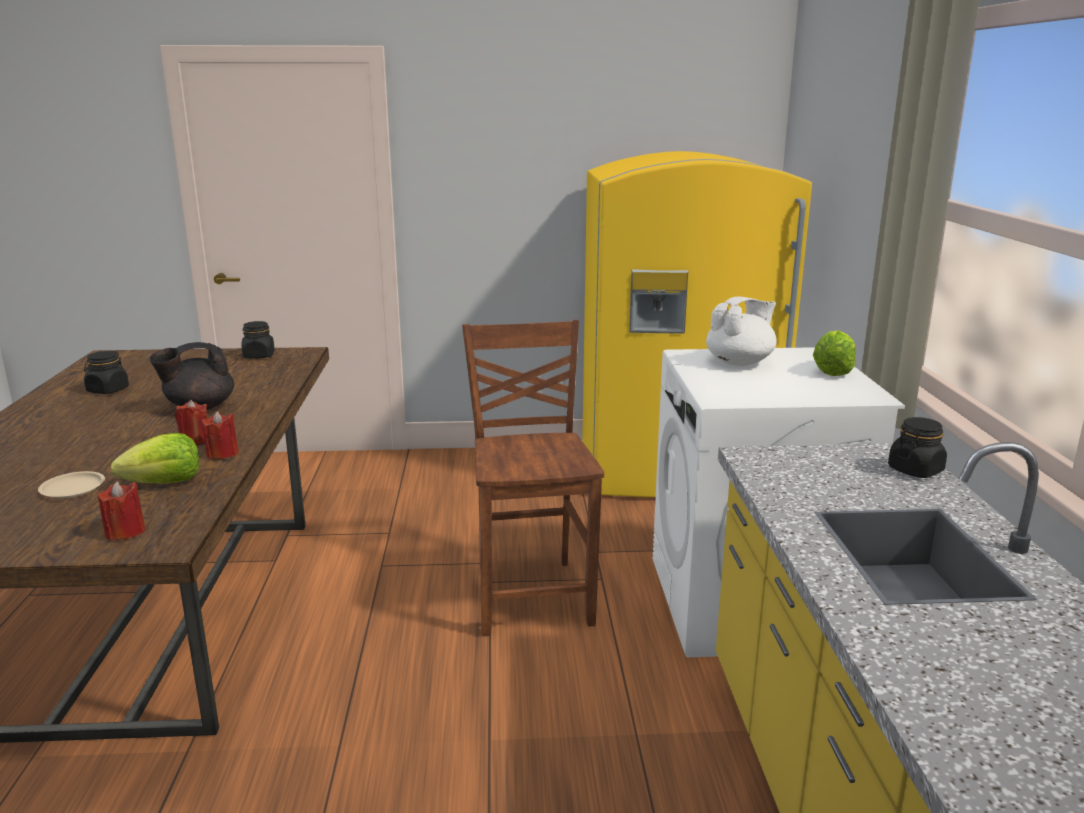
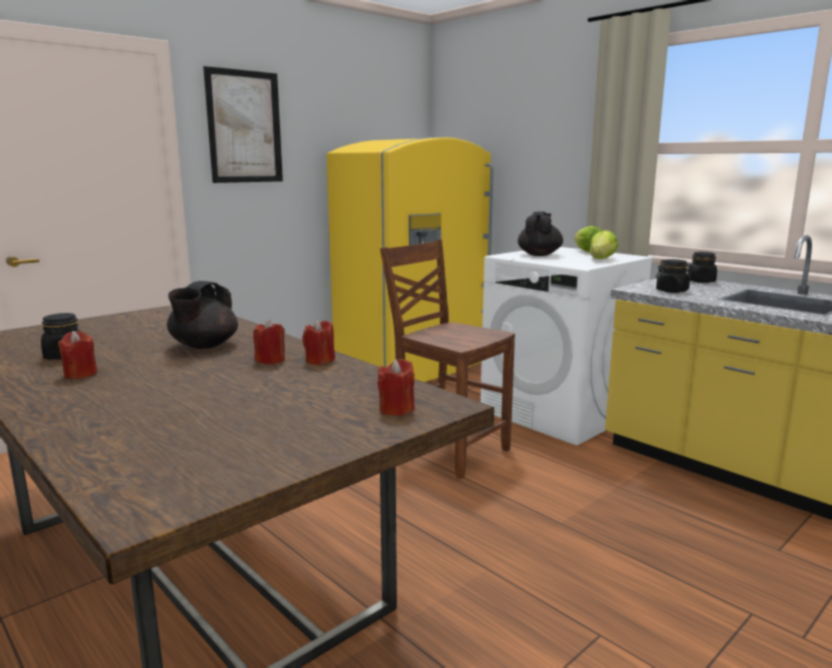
camera: 40 degrees left, 5 degrees down
beige plate [38,471,105,498] -> none
lettuce [111,433,199,484] -> lettuce moved to [590,230,618,259]
black jar [242,321,275,359] -> black jar moved to [656,259,693,293]
white teapot [706,297,777,366] -> black teapot [518,211,563,256]
none -> red candle [58,331,98,379]
none -> picture [203,66,283,183]

